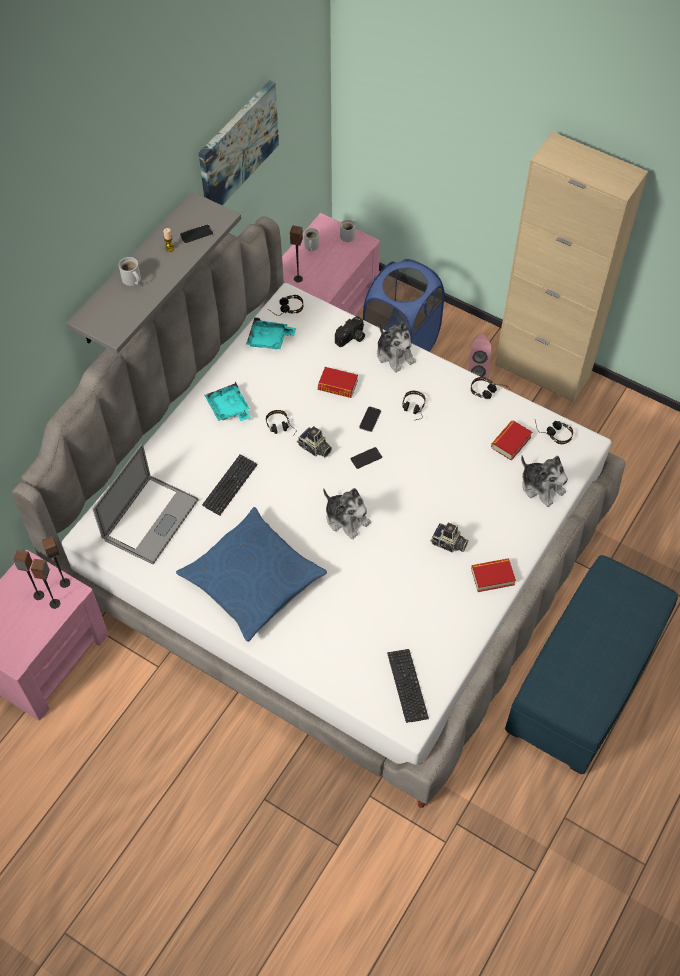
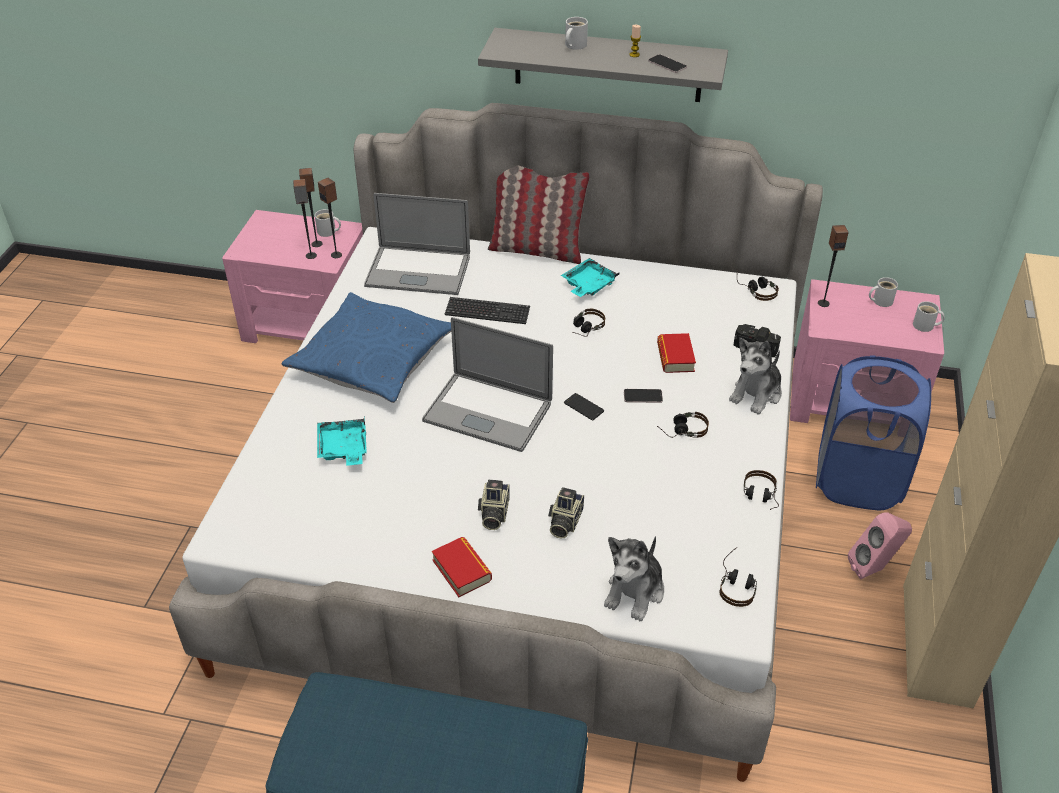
camera: 70 degrees right, 15 degrees down
picture [199,80,279,205] -> none
turquoise tray [246,317,296,349] -> turquoise tray moved to [317,417,367,466]
camera [297,426,332,457] -> camera moved to [548,487,584,538]
plush toy [323,488,371,539] -> laptop [422,317,553,452]
keyboard [387,649,429,723] -> none
book [491,420,532,461] -> none
none -> white mug [315,209,341,237]
none -> pillow [488,166,589,264]

